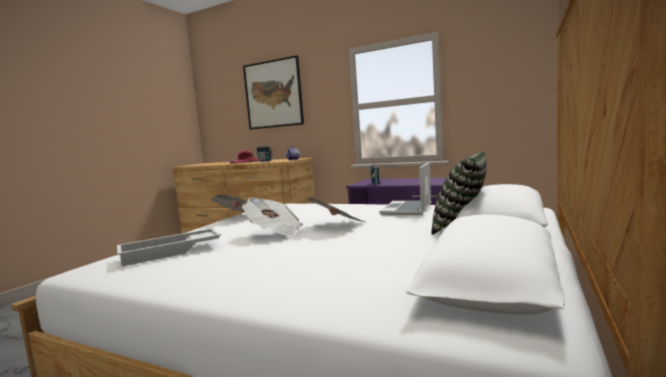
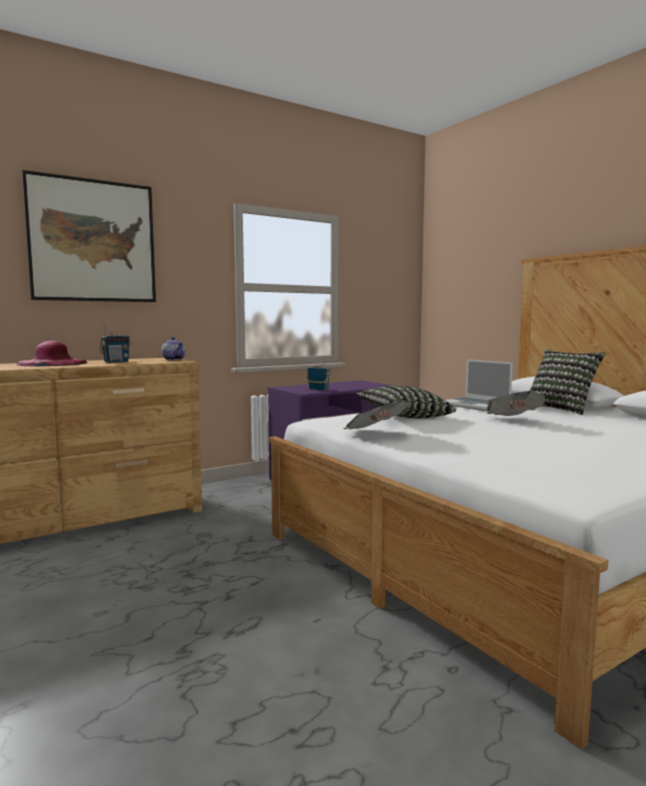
camera: 60 degrees left, 0 degrees up
white tray [117,228,221,266] -> none
newspaper [242,198,303,236] -> none
none -> pillow [356,385,456,418]

